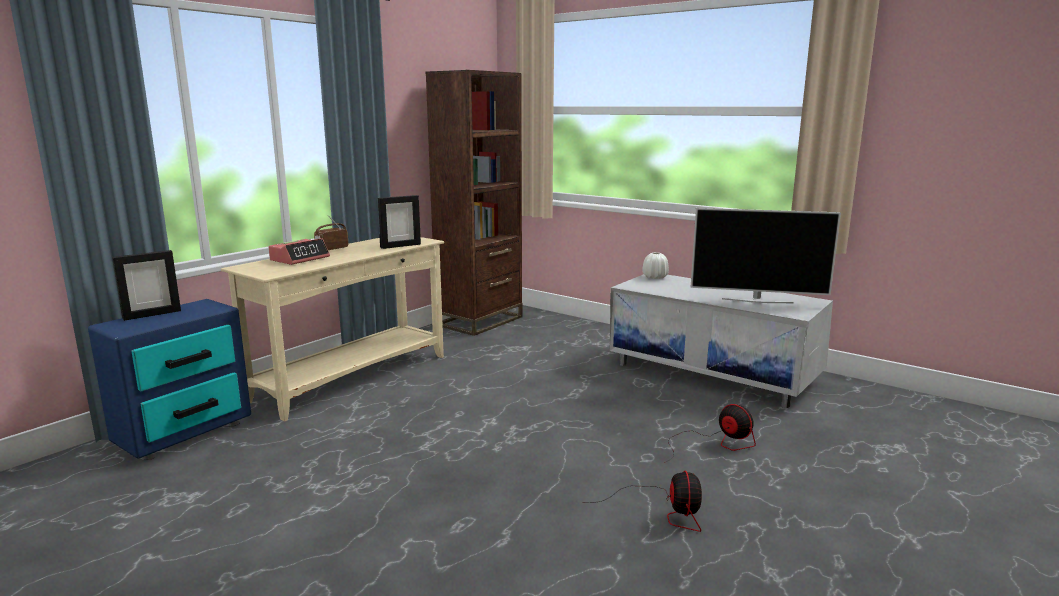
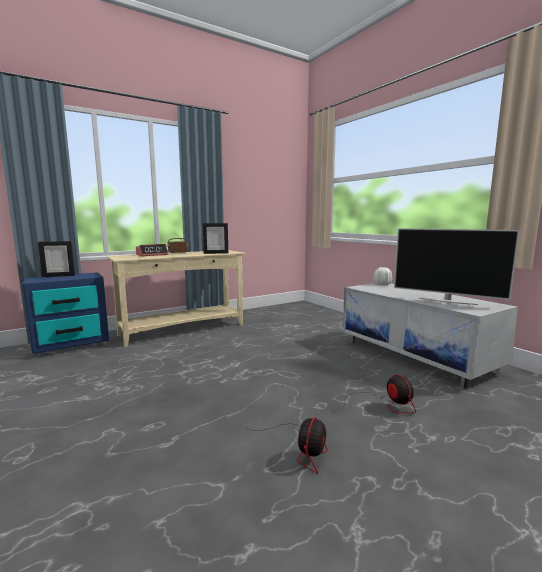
camera: 20 degrees right, 5 degrees down
brown bookcase [426,70,523,336] -> none

